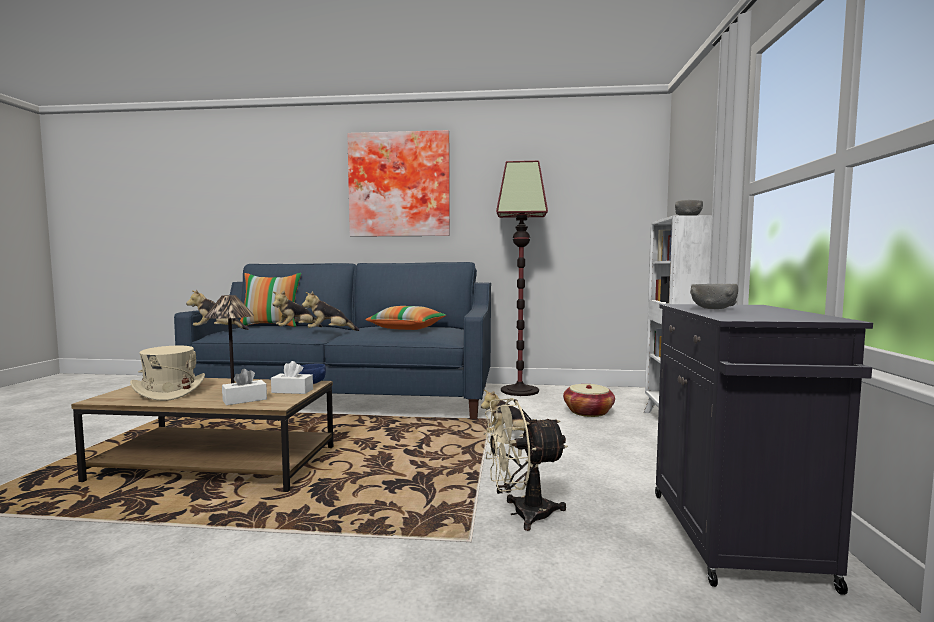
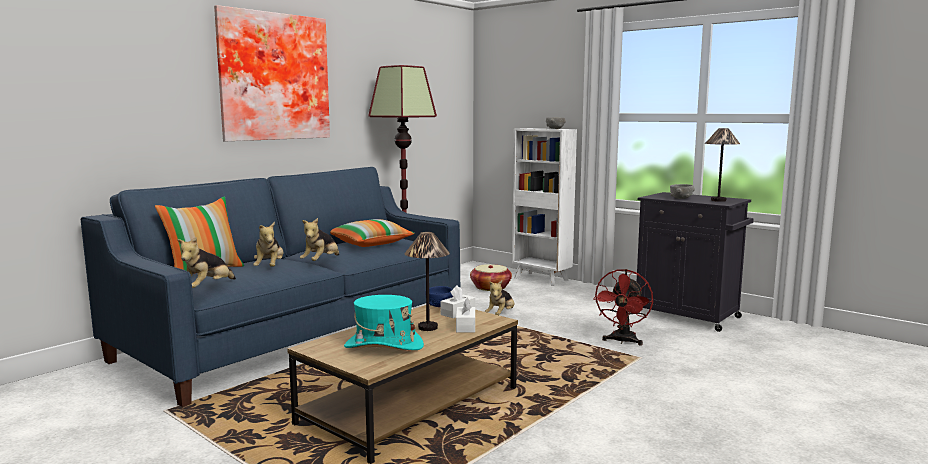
camera: 55 degrees left, 5 degrees up
beige hat [130,346,205,401] -> turquoise hat [344,295,424,350]
beige fan [483,398,568,531] -> red fan [593,269,653,346]
none -> table lamp [705,128,740,202]

